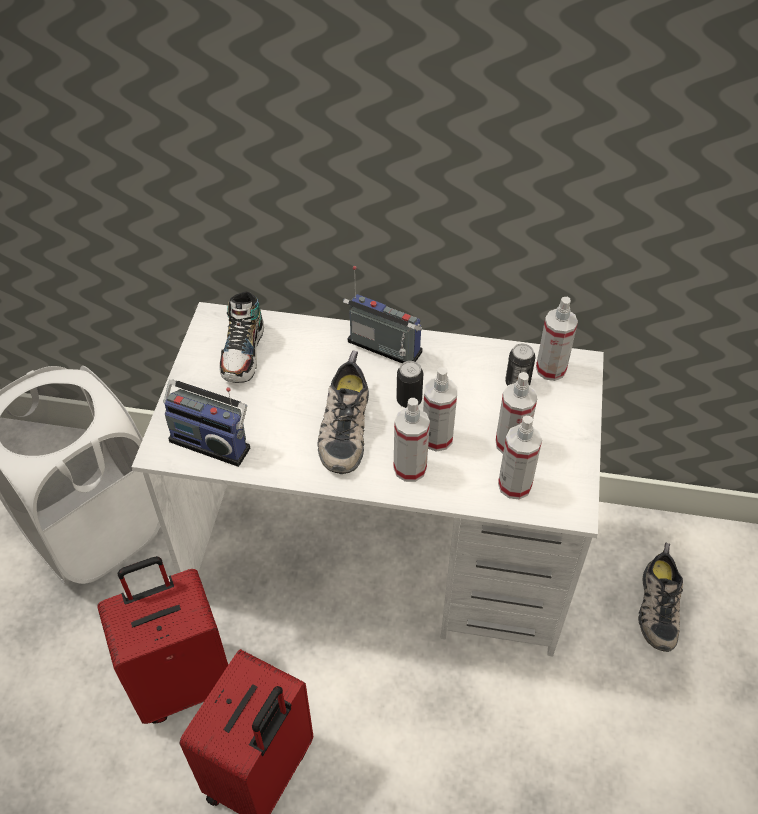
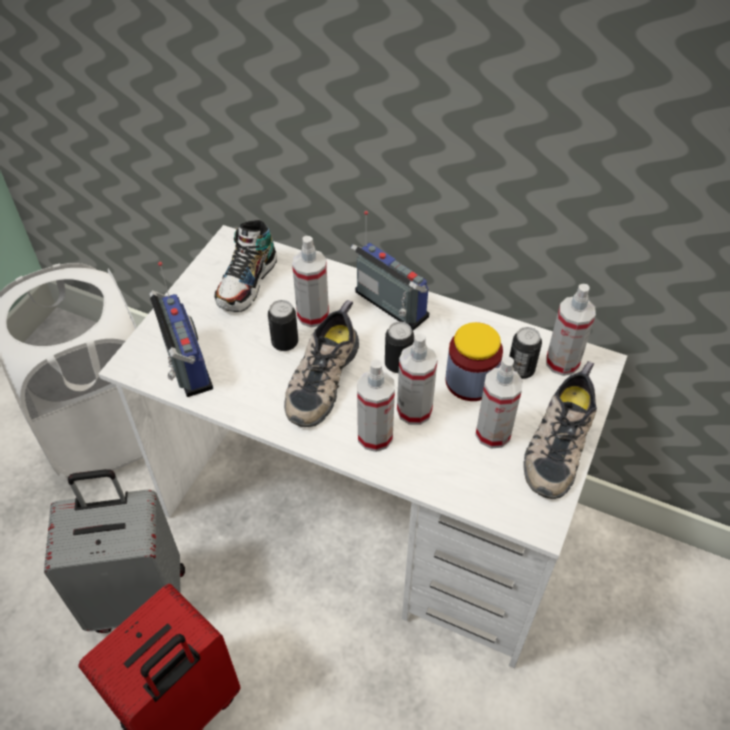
camera: 15 degrees right, 0 degrees up
red suitcase [97,556,228,724] -> grey suitcase [44,469,185,633]
radio [163,379,250,467] -> radio turned 150 degrees counterclockwise [149,262,213,397]
spray bottle [498,416,542,499] -> spray bottle moved to [292,236,329,327]
shoe [638,543,683,652] -> shoe moved to [523,361,597,499]
none -> can [268,300,298,351]
none -> jar [445,322,503,401]

